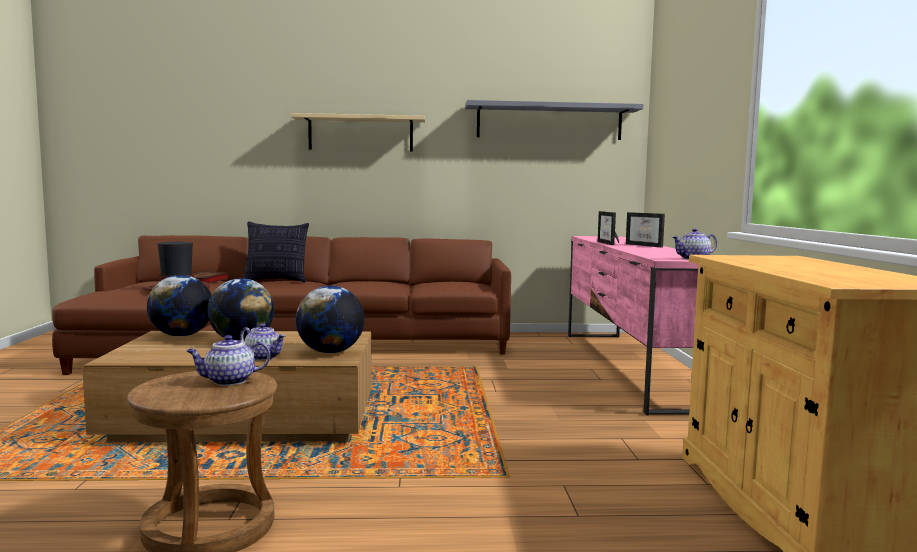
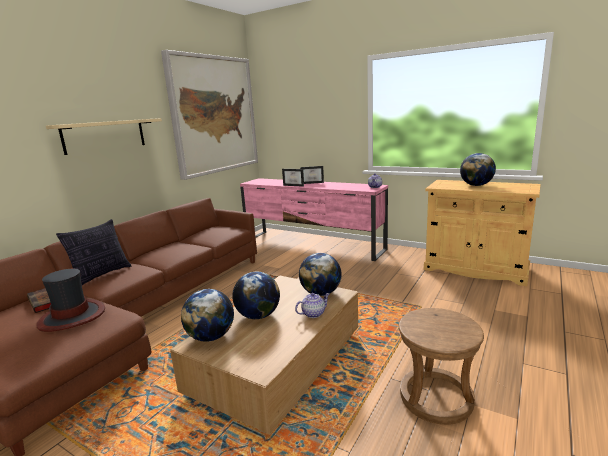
camera: 55 degrees left, 10 degrees up
teapot [187,335,270,386] -> none
grey shelf [465,100,643,140] -> picture [161,50,258,180]
none -> globe [460,153,496,186]

